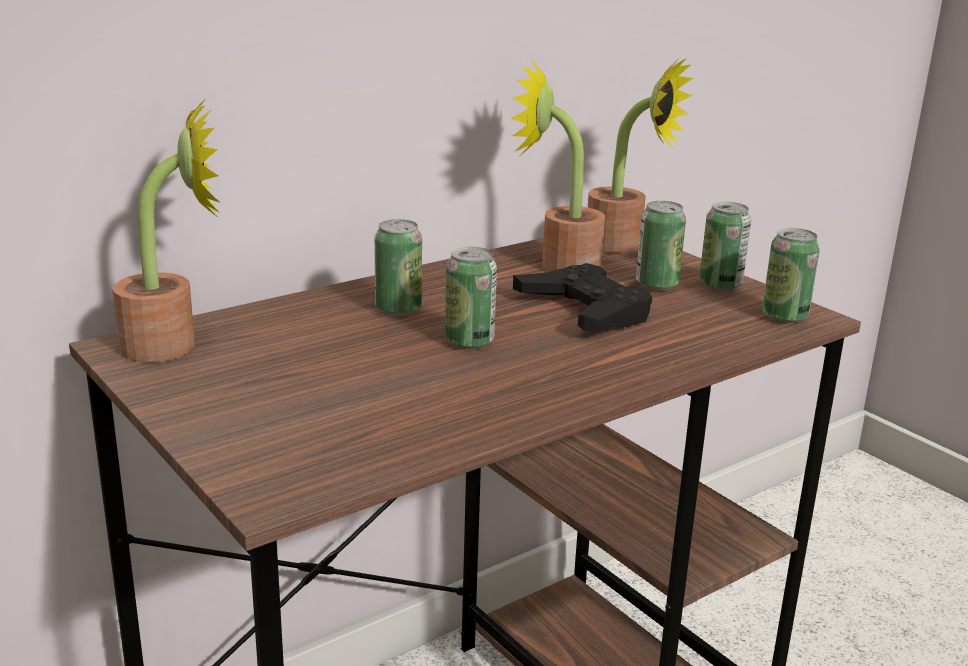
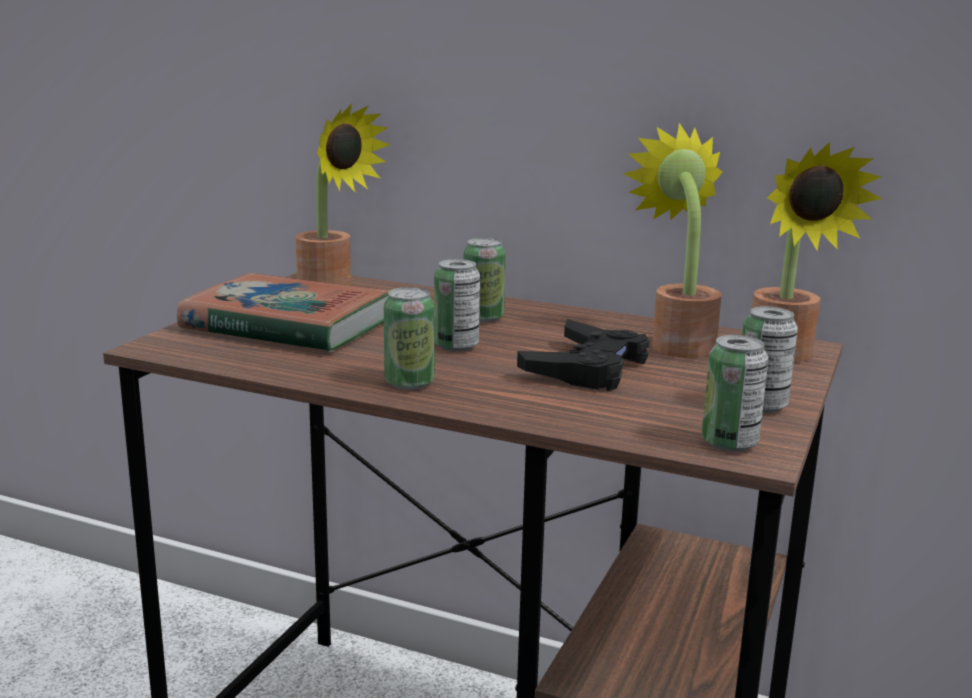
camera: 60 degrees right, 5 degrees down
can [636,201,686,290] -> can moved to [384,287,435,390]
none -> book [177,273,390,353]

